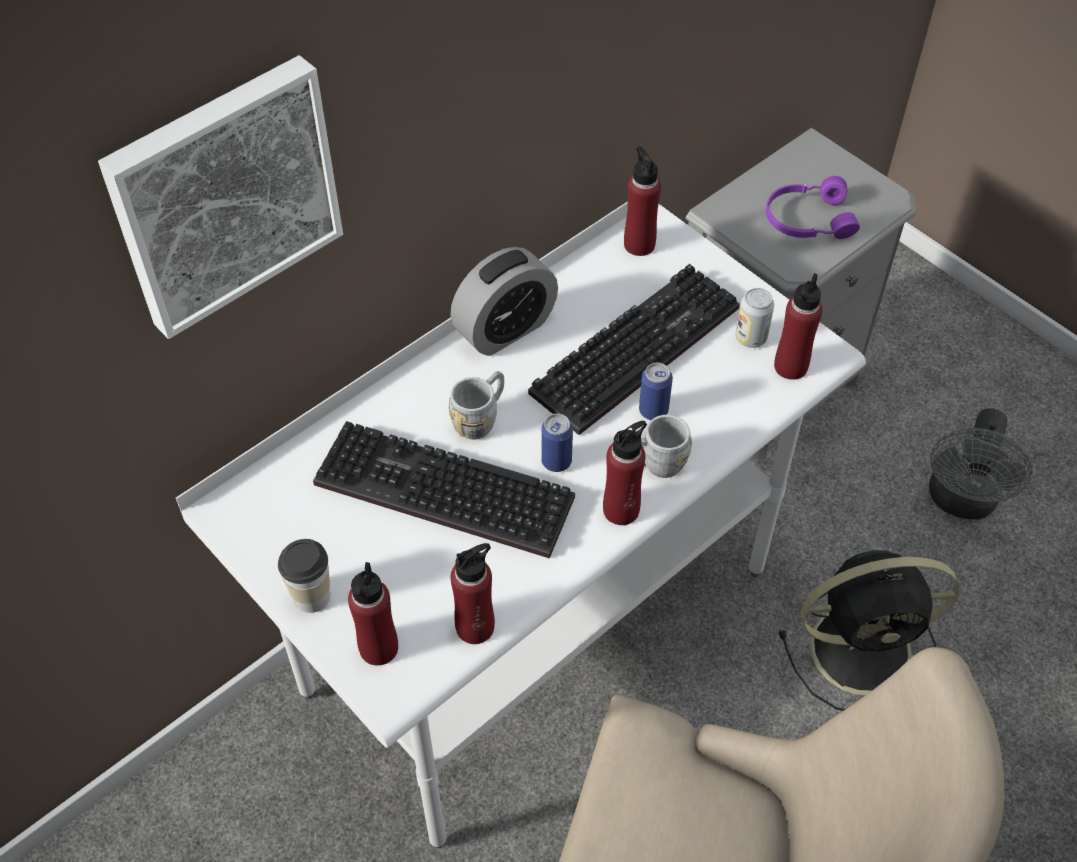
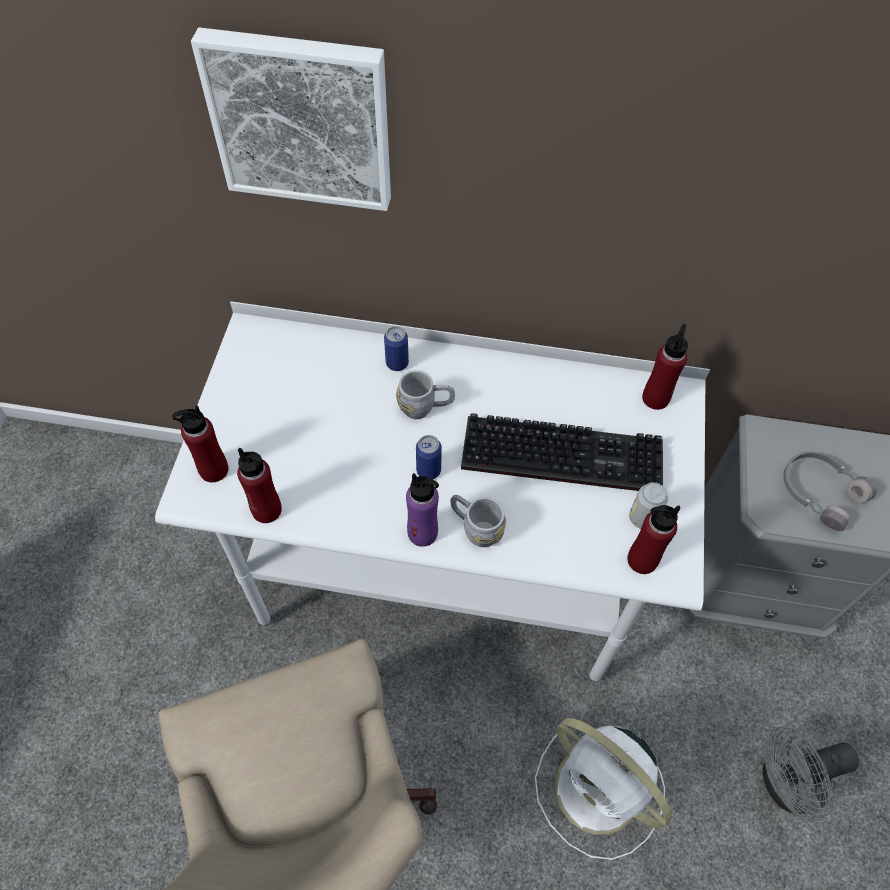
camera: 50 degrees right, 5 degrees up
cup [278,539,330,613] -> none
keyboard [313,421,575,559] -> none
alarm clock [450,247,558,356] -> none
red bottle [603,421,647,525] -> purple bottle [406,473,439,547]
can [639,363,673,420] -> can moved to [384,326,409,371]
purple headphones [766,176,860,239] -> grey headphones [783,452,877,531]
black fan [779,550,959,711] -> white fan [535,718,672,860]

